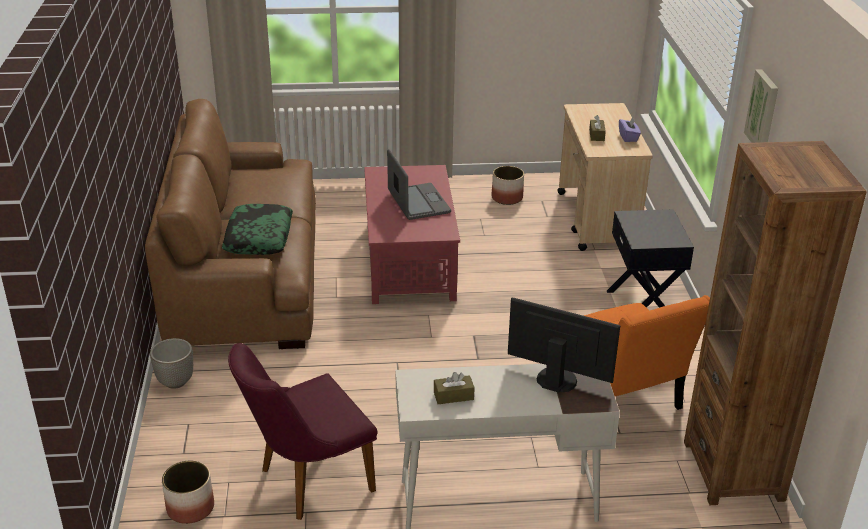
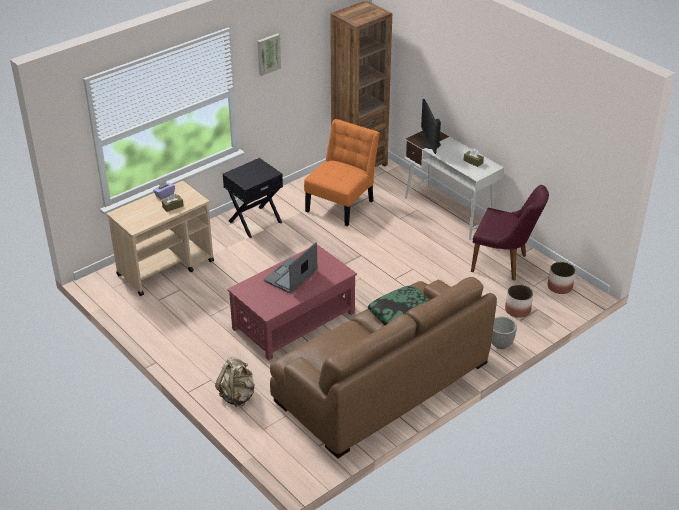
camera: 125 degrees left, 5 degrees up
planter [492,166,524,205] -> planter moved to [505,284,533,318]
none -> beige backpack [215,357,255,407]

